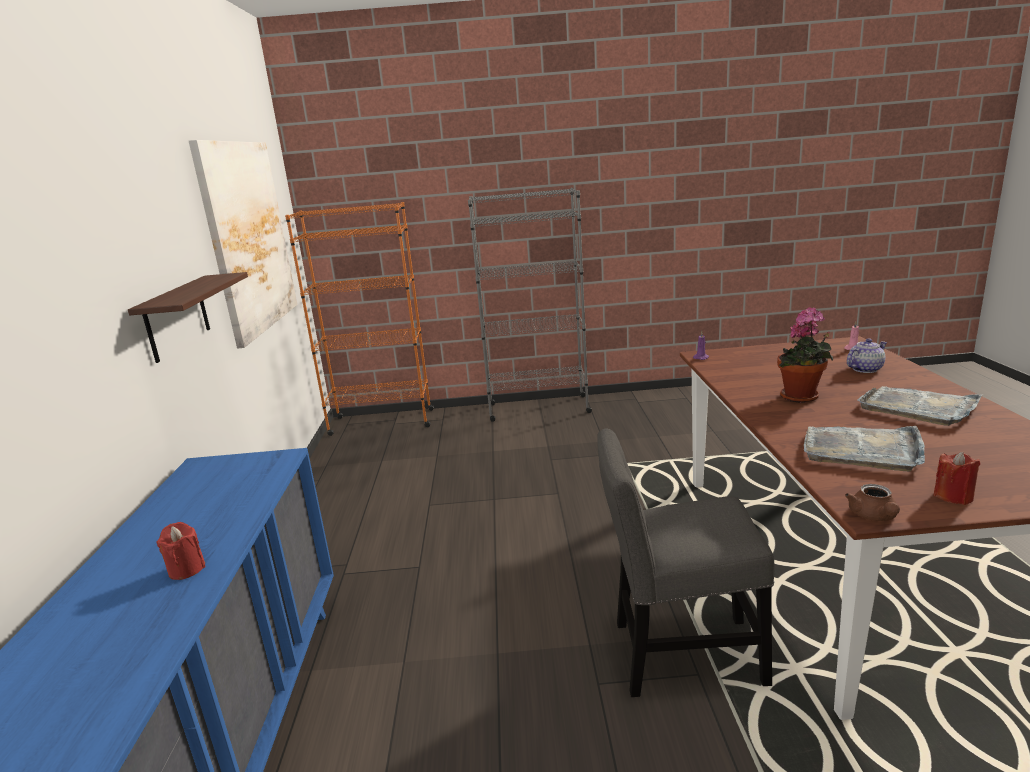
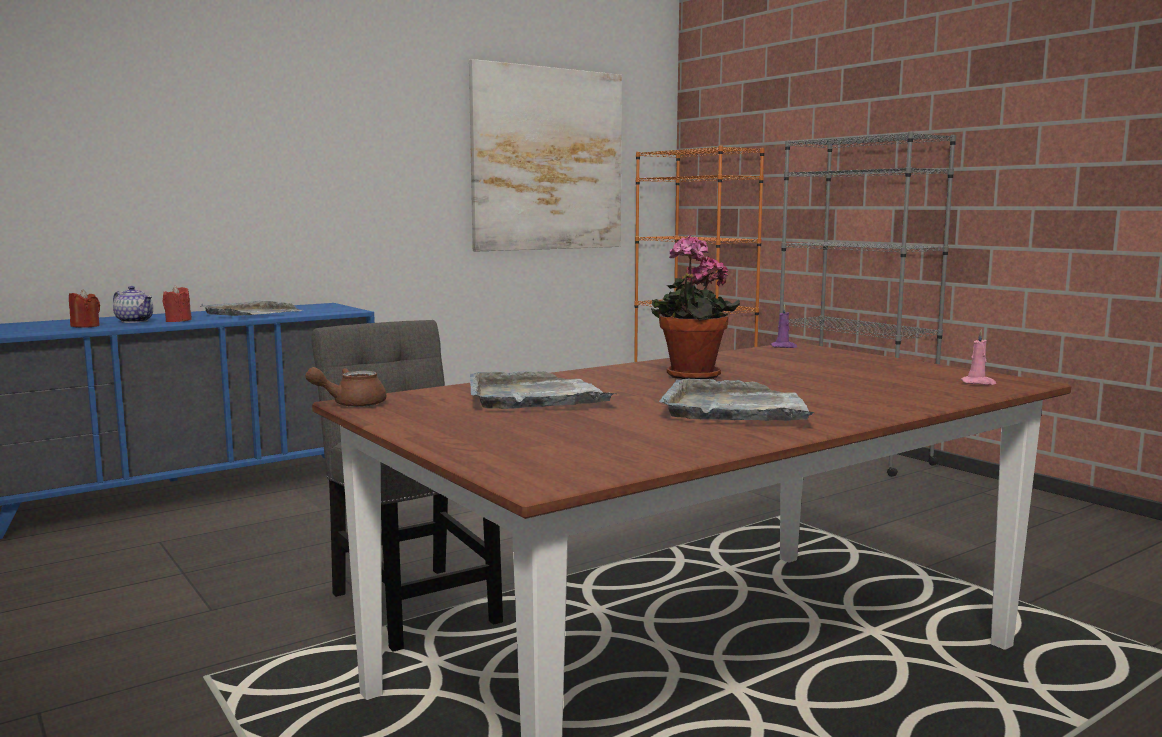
camera: 55 degrees right, 10 degrees down
shelf [128,272,248,363] -> none
teapot [847,339,887,373] -> teapot moved to [113,286,153,323]
red candle [934,452,980,505] -> red candle moved to [69,290,100,328]
none -> grey tray [200,301,302,316]

